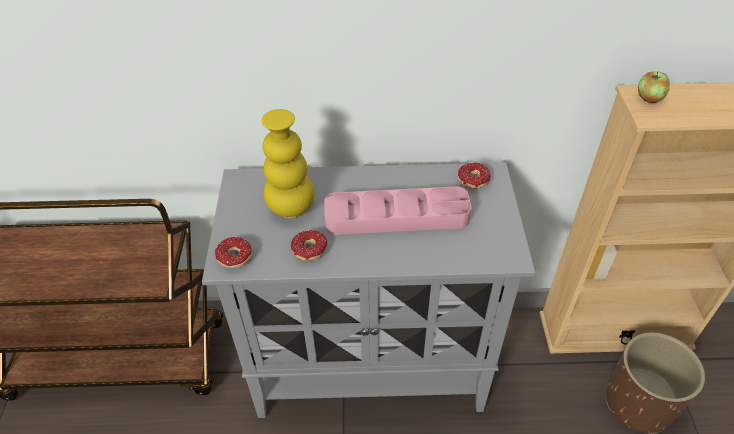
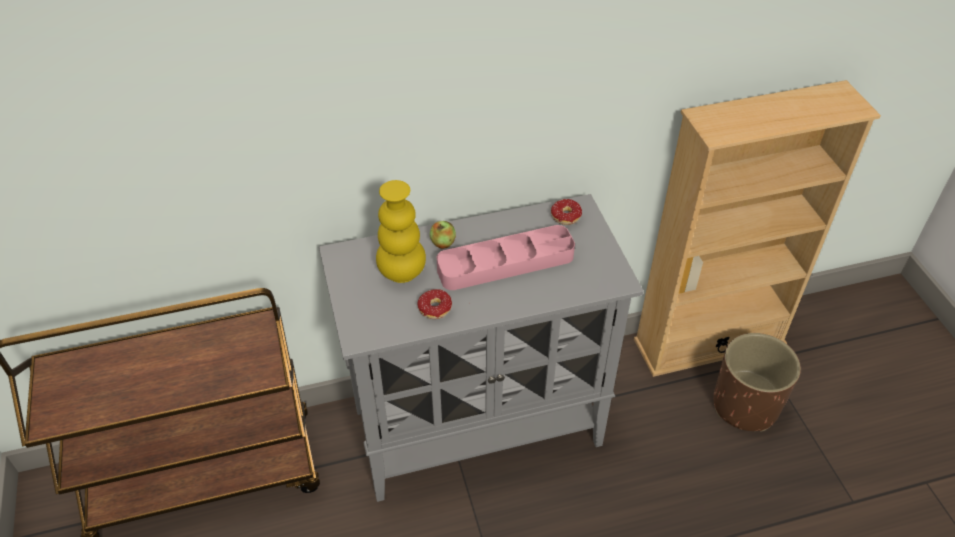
camera: 15 degrees left, 0 degrees up
donut [215,237,253,268] -> none
apple [638,71,670,103] -> apple moved to [430,221,456,249]

